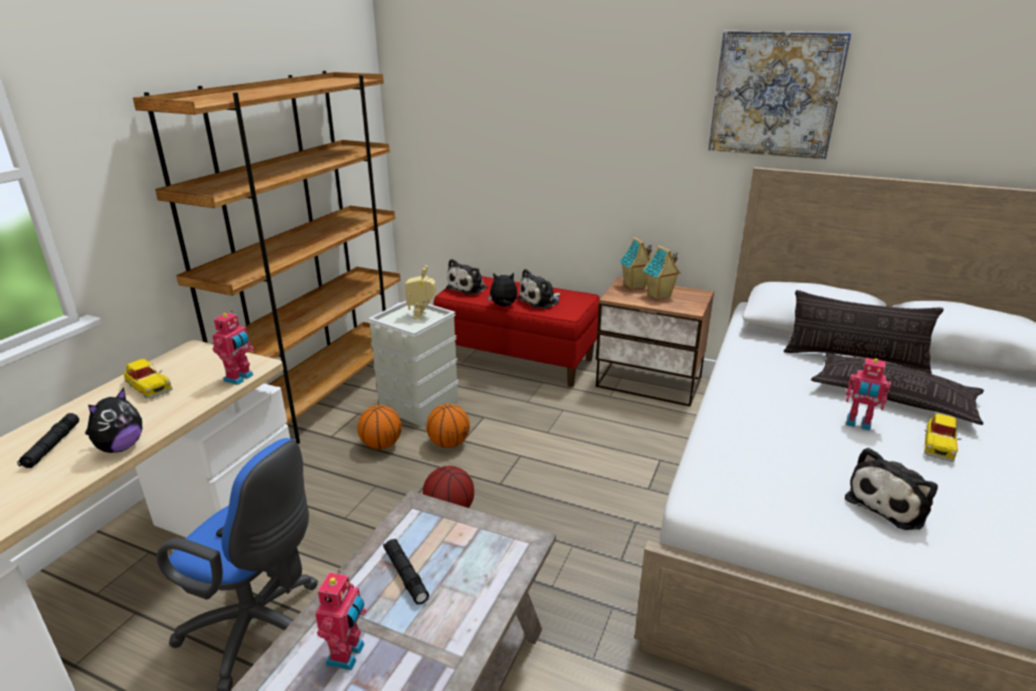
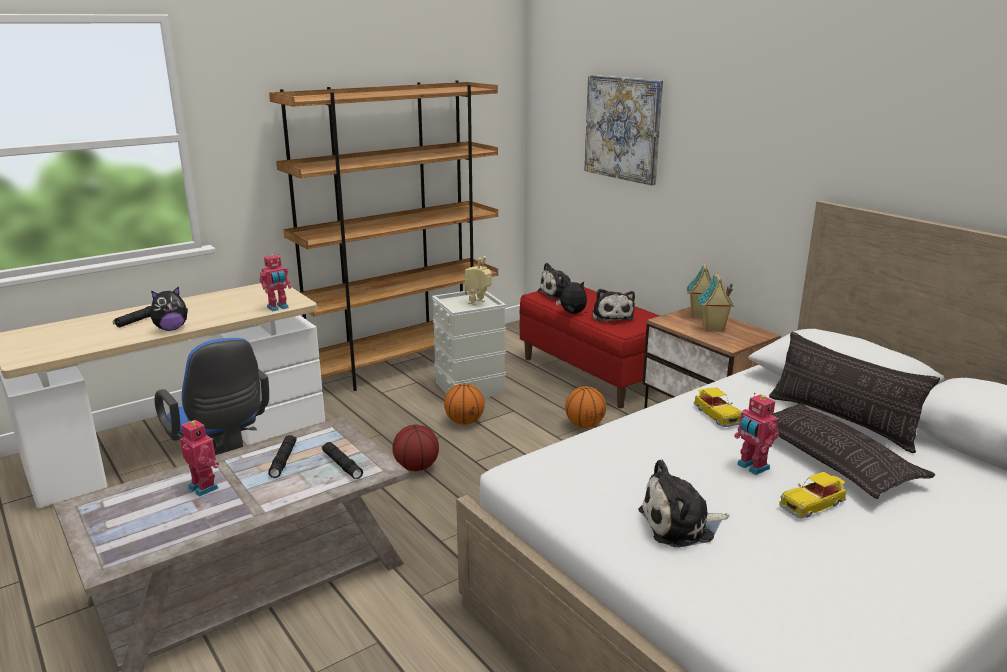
camera: 30 degrees right, 5 degrees down
toy car [124,359,172,399] -> toy car moved to [694,387,742,427]
toy robot [315,570,366,670] -> toy robot turned 90 degrees counterclockwise [180,419,219,497]
basketball [357,405,402,449] -> basketball moved to [565,386,606,428]
plush toy [517,269,561,309] -> plush toy turned 90 degrees counterclockwise [592,289,635,322]
picture [708,31,852,159] -> picture moved to [584,75,663,186]
none -> black flashlight [322,442,363,479]

